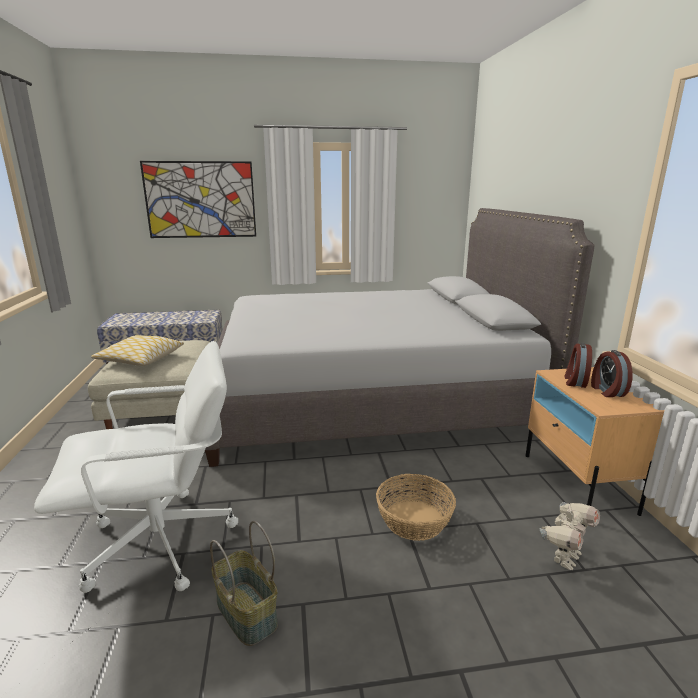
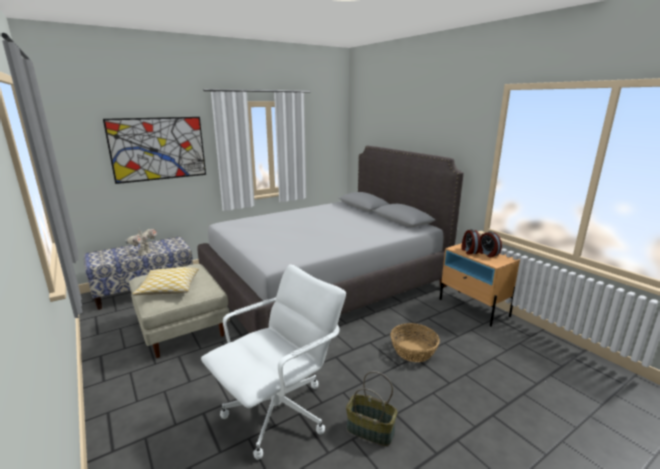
camera: 25 degrees left, 0 degrees up
toy robot [539,502,600,570] -> toy robot moved to [125,227,157,256]

